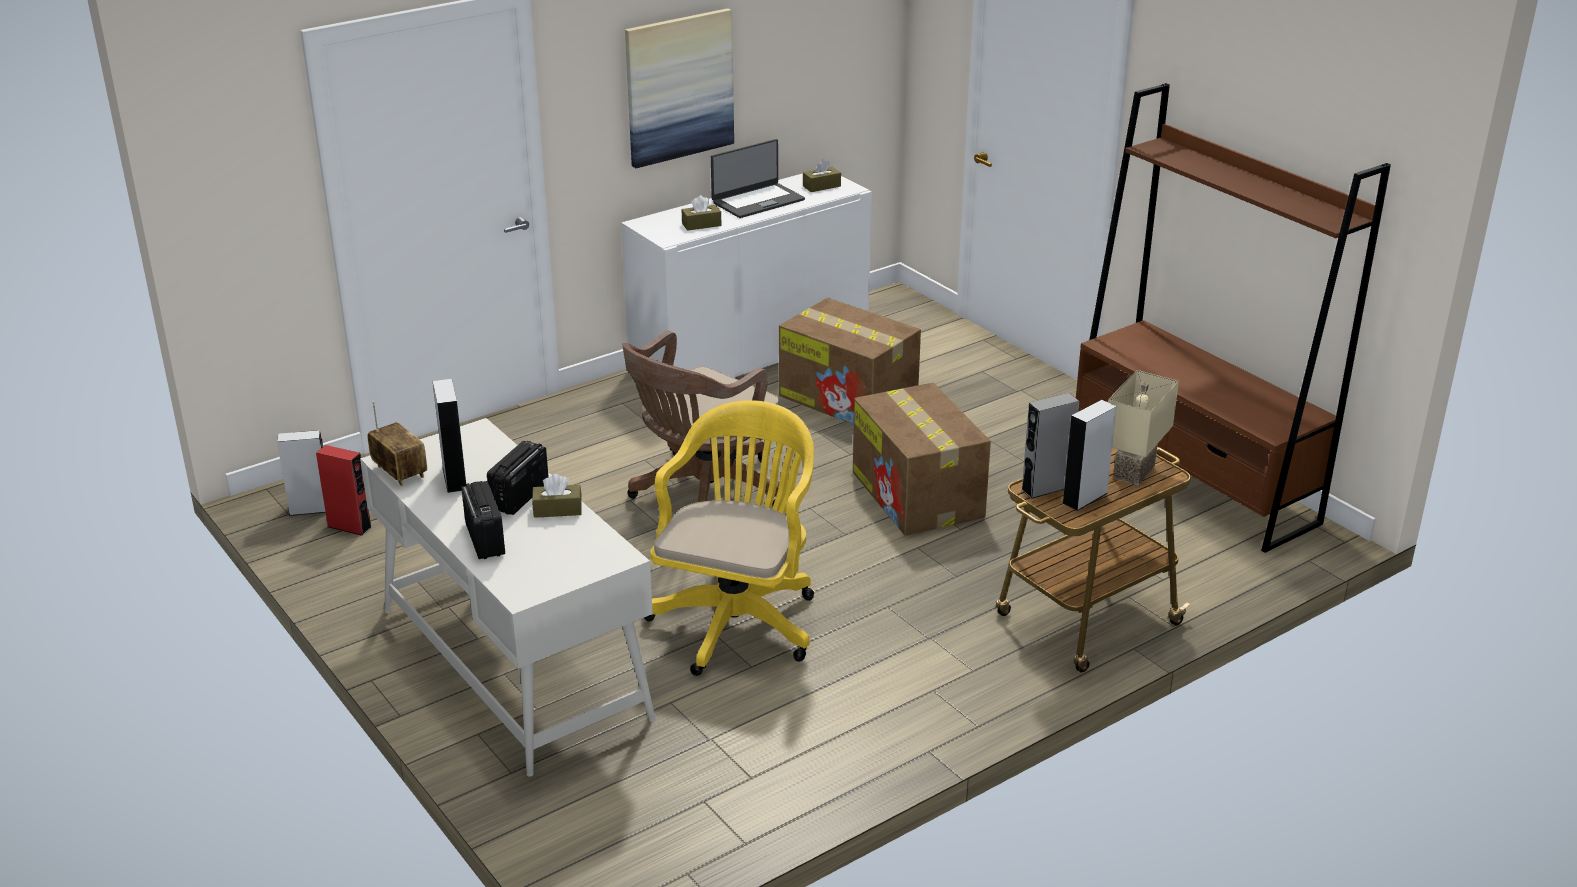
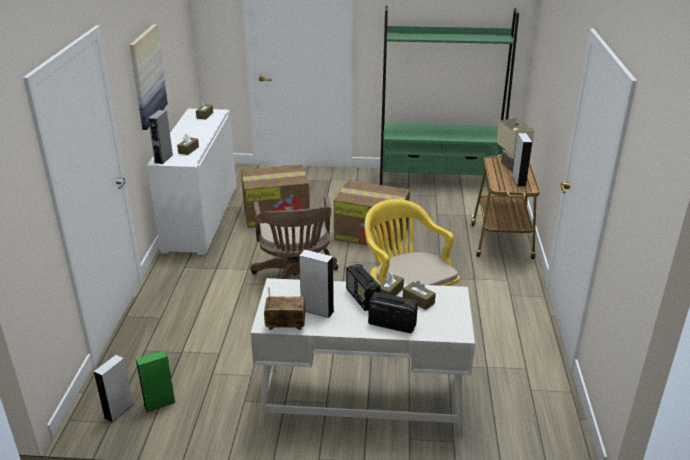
camera: 50 degrees left, 0 degrees up
red speaker [316,445,372,536] -> green speaker [136,350,176,412]
laptop [711,139,805,218] -> none
grey speaker [1021,393,1079,499] -> grey speaker moved to [148,110,173,164]
brown bookcase [1076,83,1391,553] -> green bookcase [380,6,519,190]
none -> brown tissue box [403,281,436,310]

